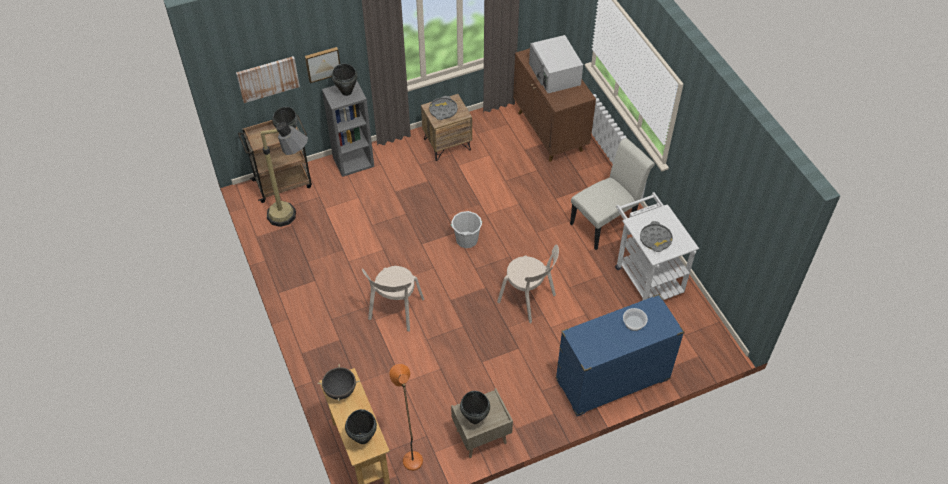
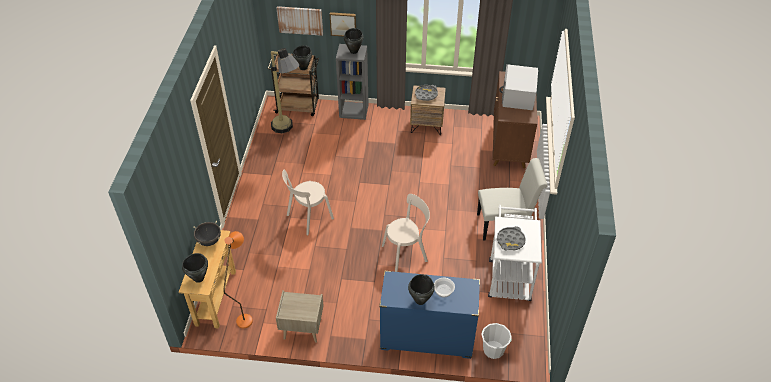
camera: 30 degrees right, 5 degrees down
white bucket [451,211,482,248] -> white bucket moved to [481,323,512,359]
black cooking pot [460,391,490,424] -> black cooking pot moved to [408,274,435,305]
beige chair [497,244,559,323] -> beige chair turned 90 degrees counterclockwise [382,194,430,272]

